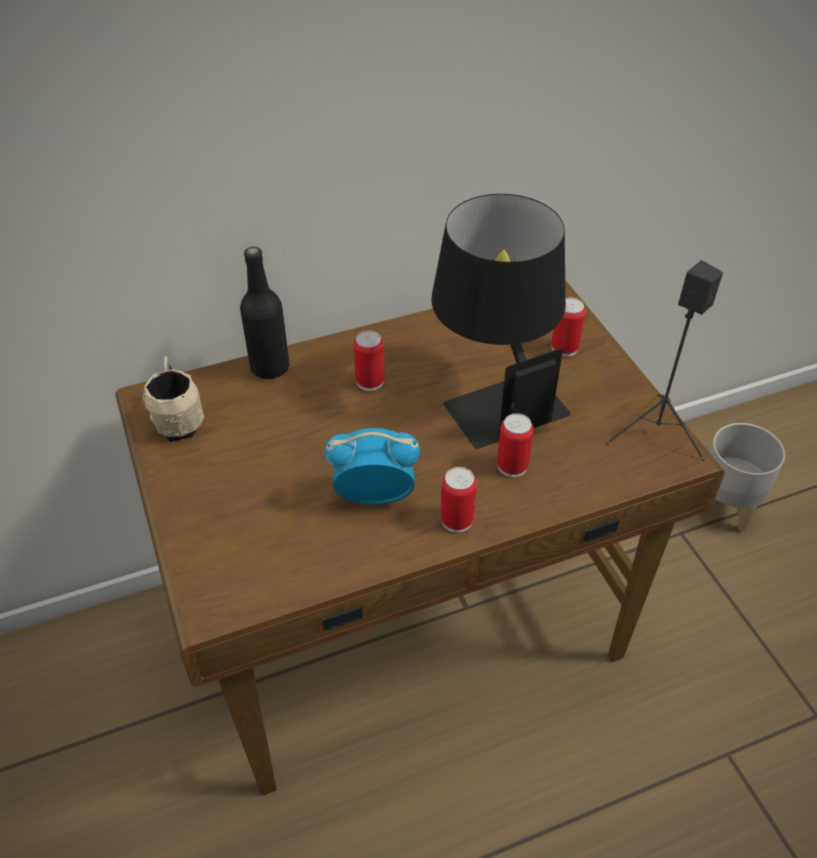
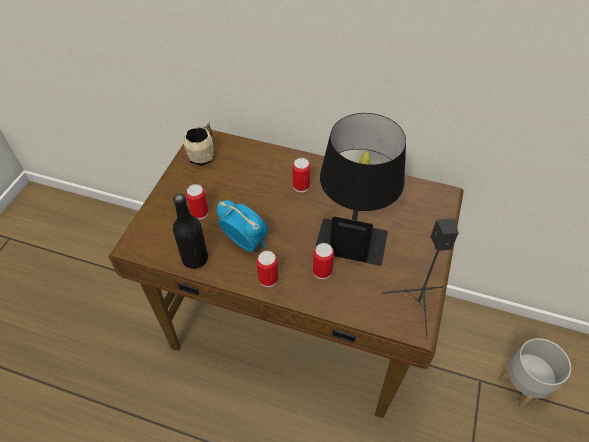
camera: 40 degrees right, 5 degrees up
black bottle [240,247,290,379] -> black bottle moved to [173,194,208,269]
can [551,297,586,357] -> can moved to [186,184,208,220]

